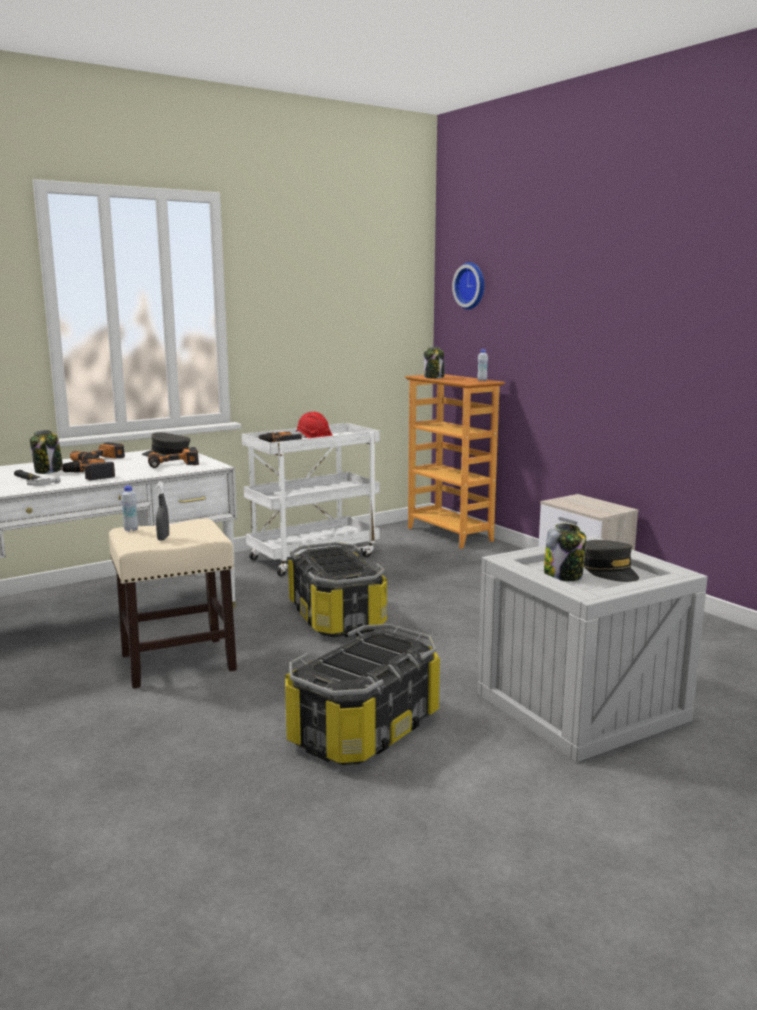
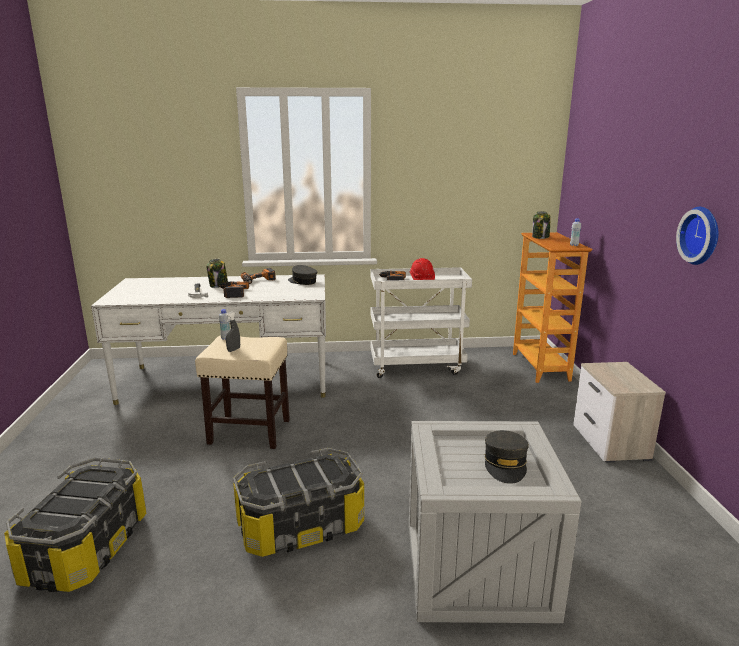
camera: 30 degrees right, 5 degrees up
power drill [148,447,199,468] -> none
storage box [288,542,387,638] -> storage box moved to [4,458,146,592]
wall clock [452,262,485,310] -> wall clock moved to [676,207,718,265]
jar [544,523,586,581] -> none

